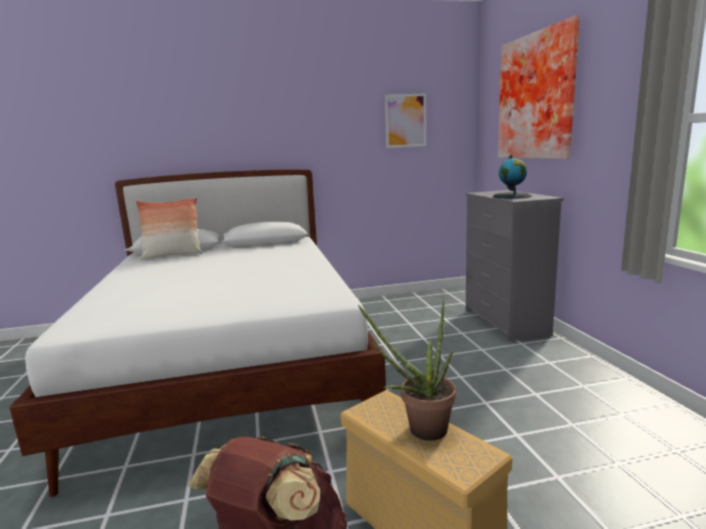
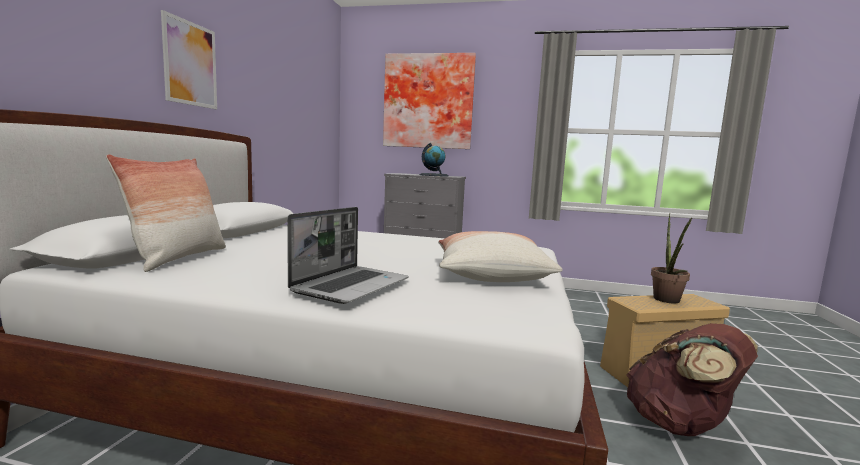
camera: 65 degrees left, 5 degrees down
picture [385,94,426,148] -> picture moved to [161,10,217,109]
none -> laptop [287,207,409,304]
none -> pillow [438,231,563,282]

